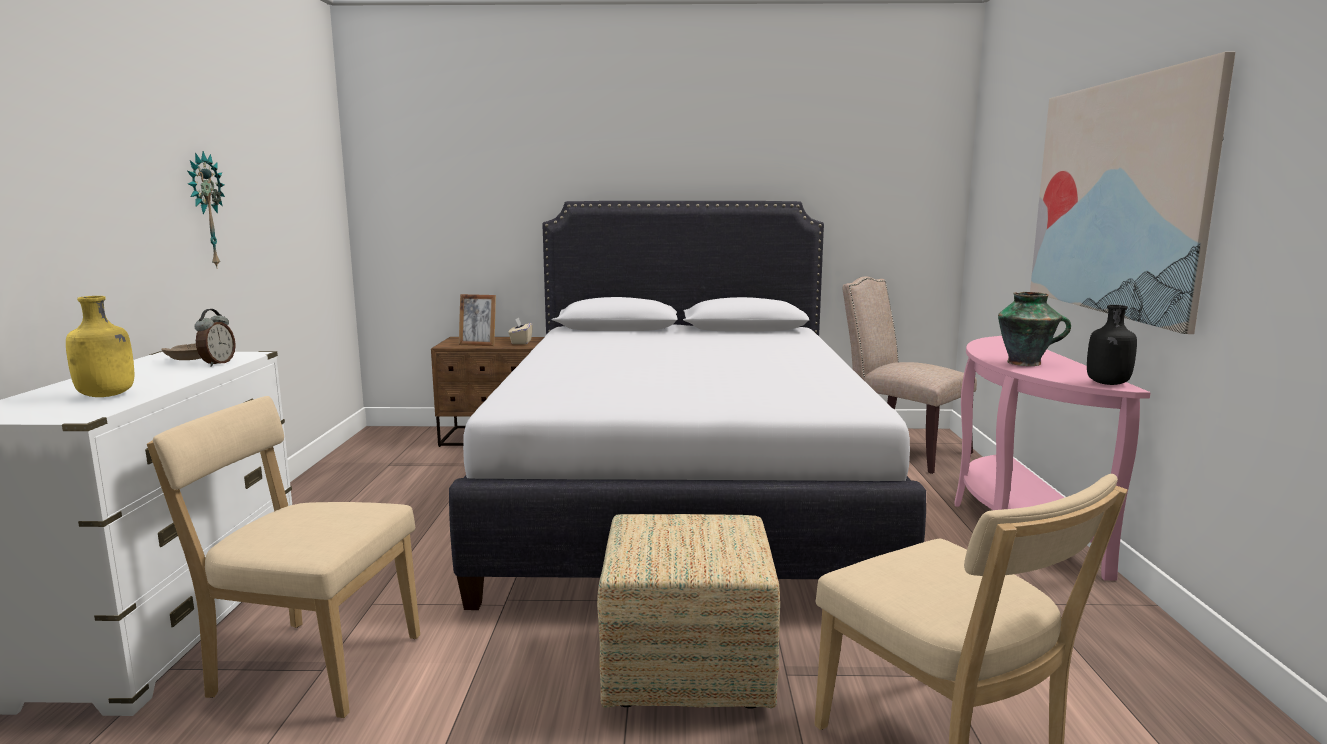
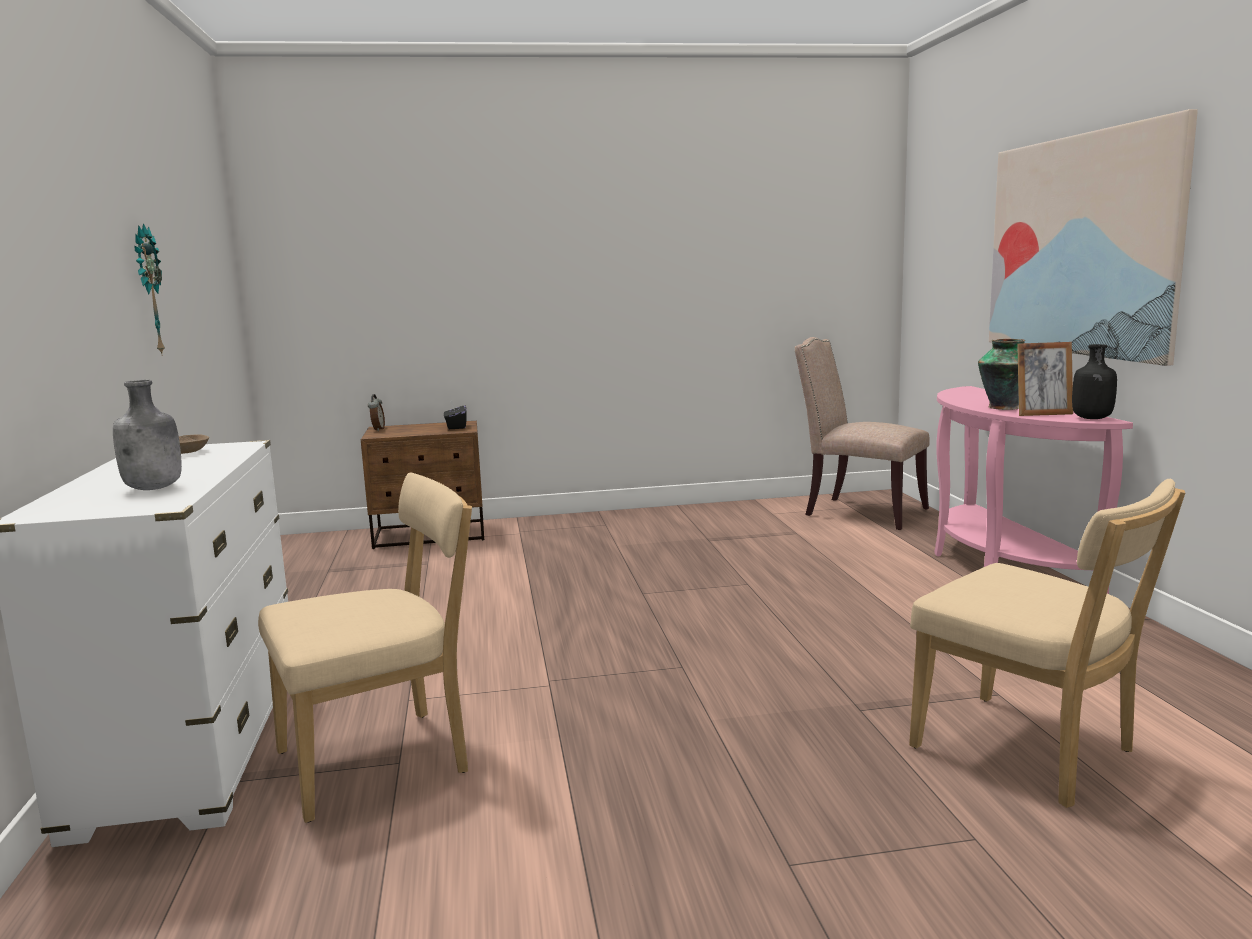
camera: 10 degrees left, 0 degrees up
yellow bottle [66,296,134,397] -> grey bottle [113,380,182,490]
beige chair [147,396,420,718] -> beige chair turned 150 degrees clockwise [258,472,472,823]
alarm clock [195,309,236,367] -> alarm clock moved to [368,394,385,431]
white bed [449,201,926,610] -> none
picture frame [459,294,496,346] -> picture frame moved to [1017,342,1073,416]
beige tissue box [508,317,533,344] -> black tissue box [444,400,467,429]
ottoman [597,514,780,709] -> none

